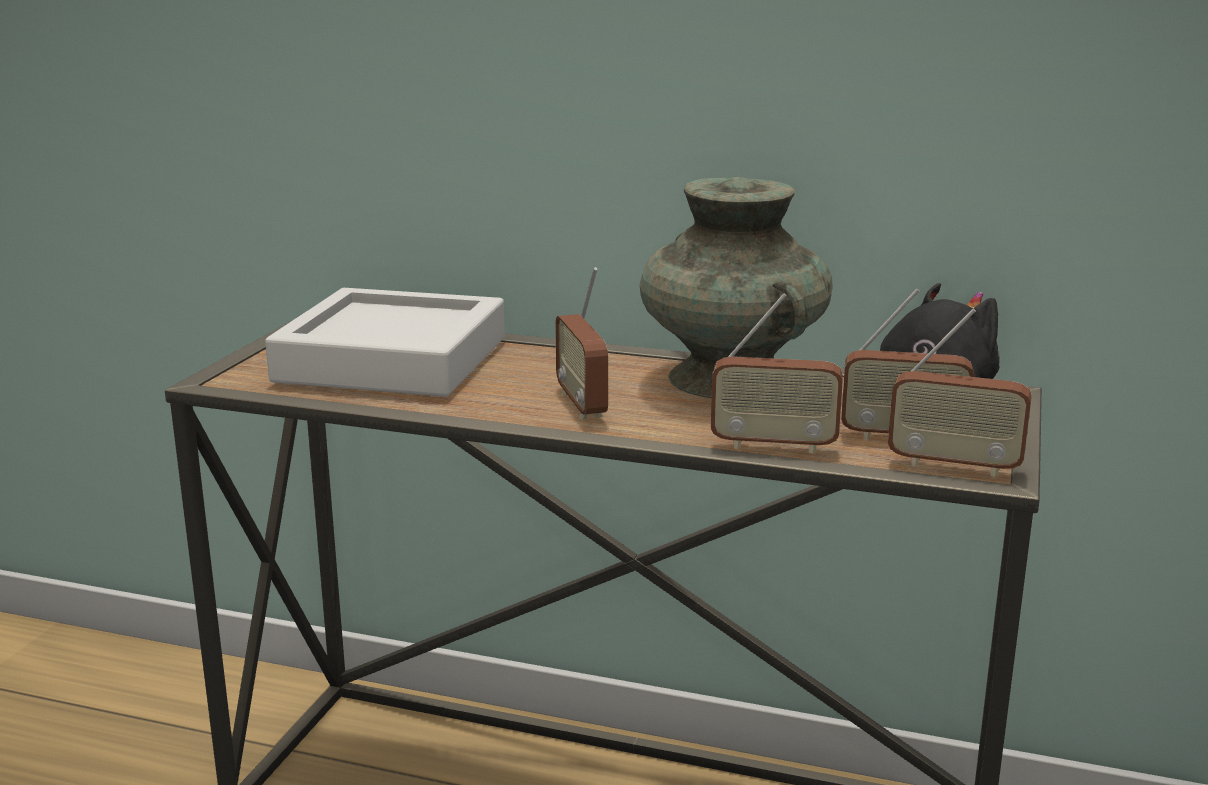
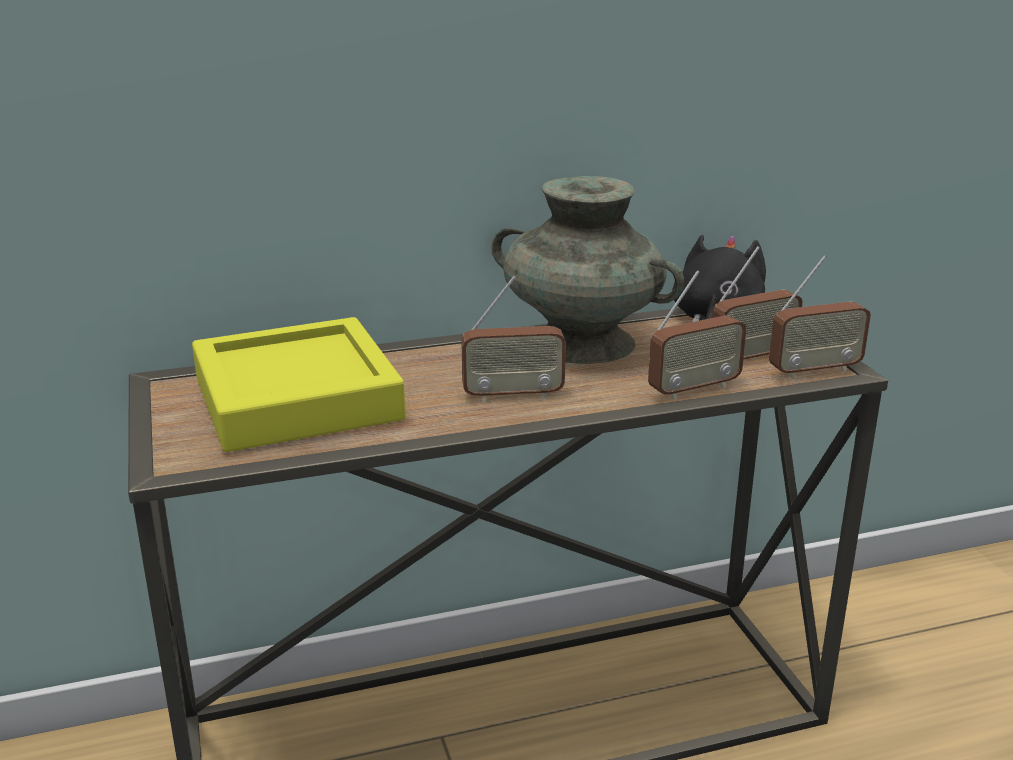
camera: 35 degrees left, 5 degrees up
white tray [265,288,505,397] -> yellow tray [192,317,405,452]
radio [555,267,608,419] -> radio turned 45 degrees counterclockwise [461,276,566,402]

